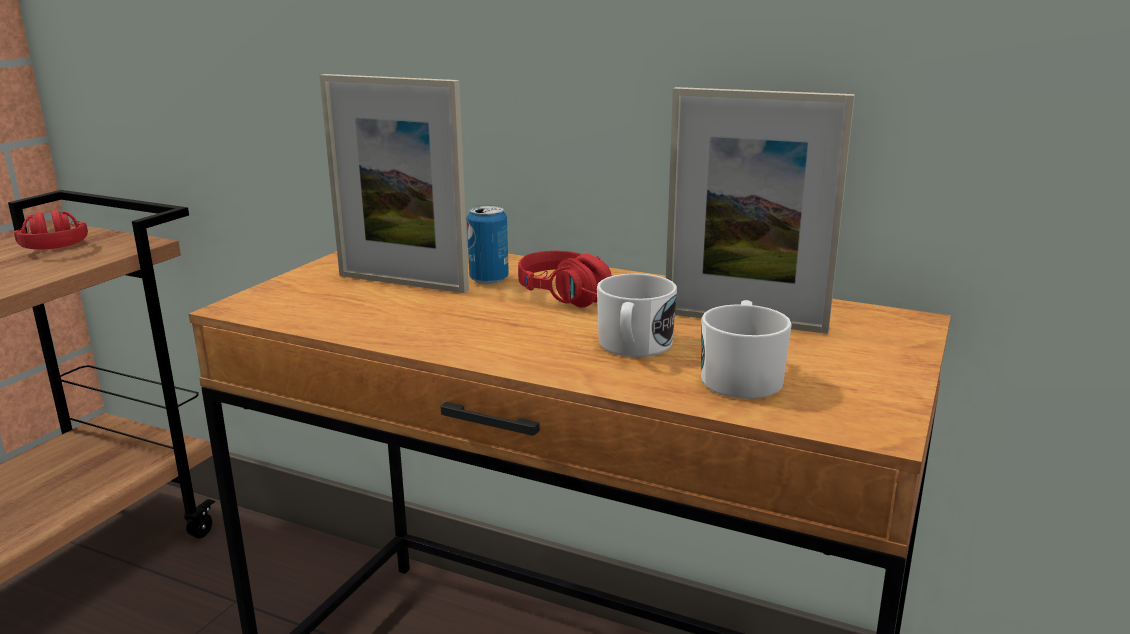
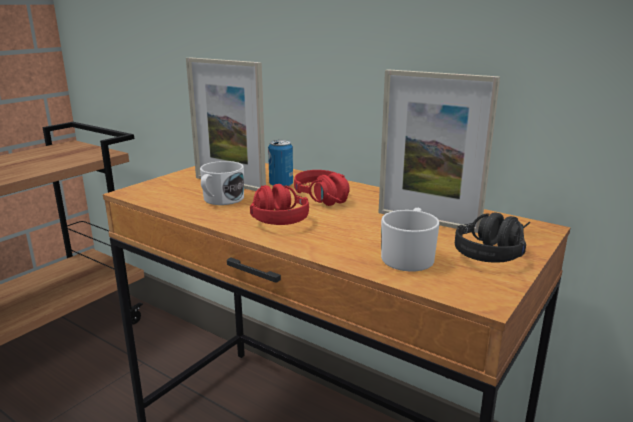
camera: 10 degrees right, 0 degrees up
red headphones [14,210,88,249] -> red headphones moved to [250,184,309,225]
white mug [597,273,677,357] -> white mug moved to [200,161,244,205]
none -> black headphones [455,212,530,263]

